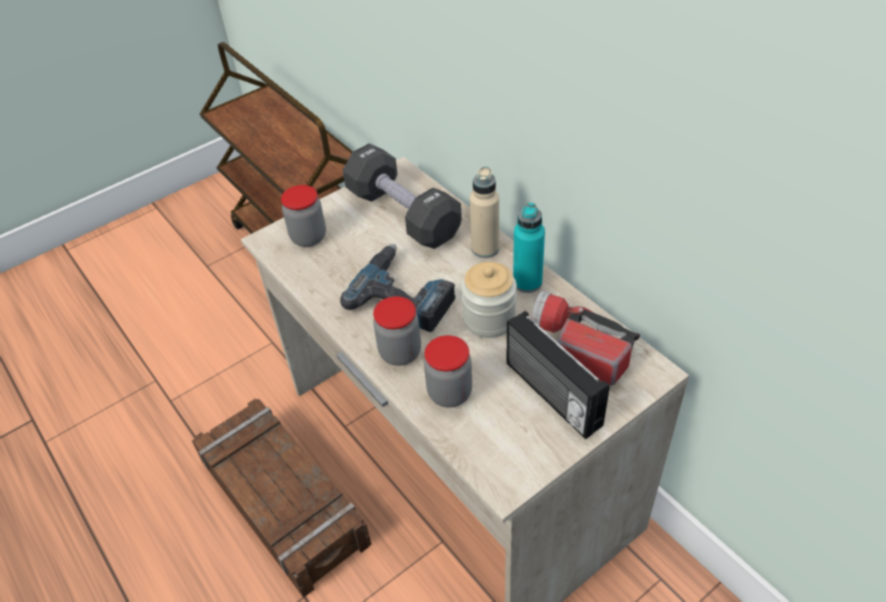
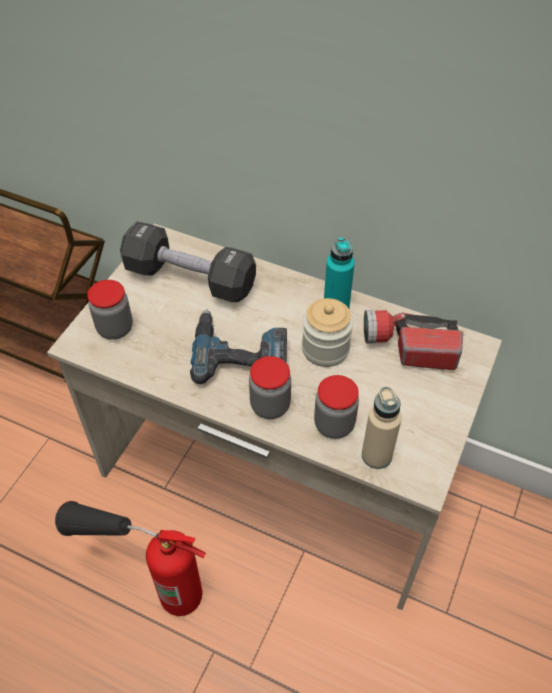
camera: 30 degrees left, 5 degrees up
crate [192,399,372,598] -> fire extinguisher [55,501,206,616]
beige bottle [470,167,499,258] -> beige bottle moved to [362,386,402,469]
radio [507,311,610,439] -> none

